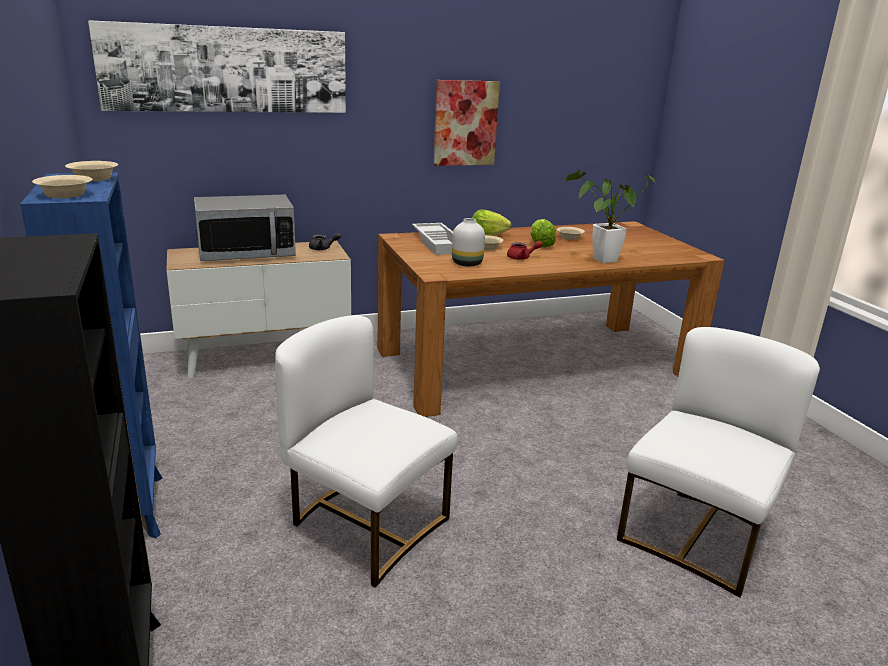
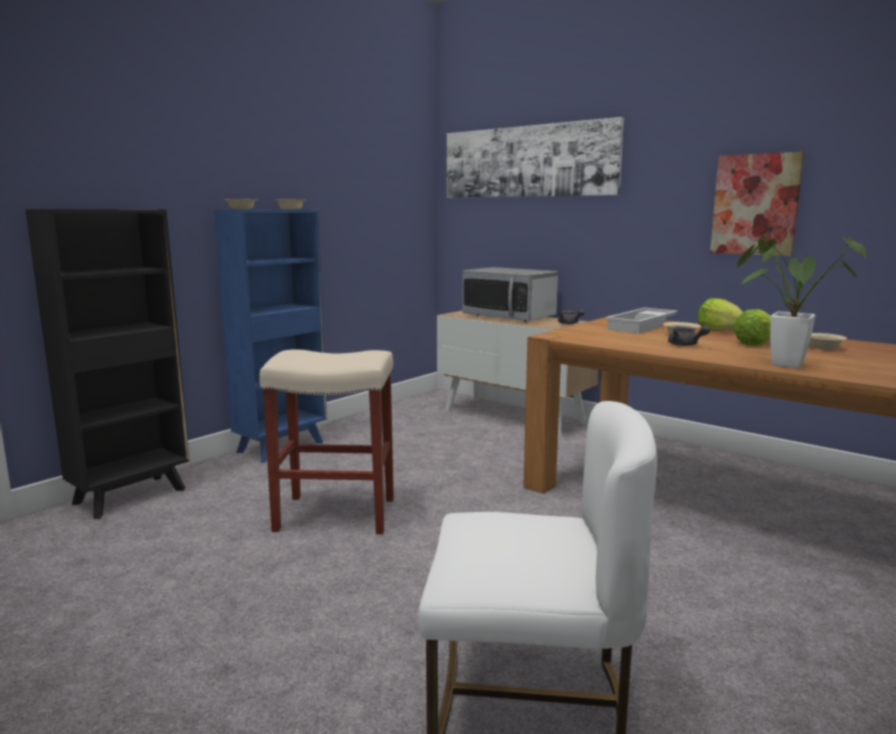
camera: 60 degrees right, 10 degrees down
white chair [275,315,458,588] -> beige stool [259,350,394,534]
white vase [452,218,485,266] -> none
red teapot [507,241,543,260] -> grey teapot [668,326,710,346]

